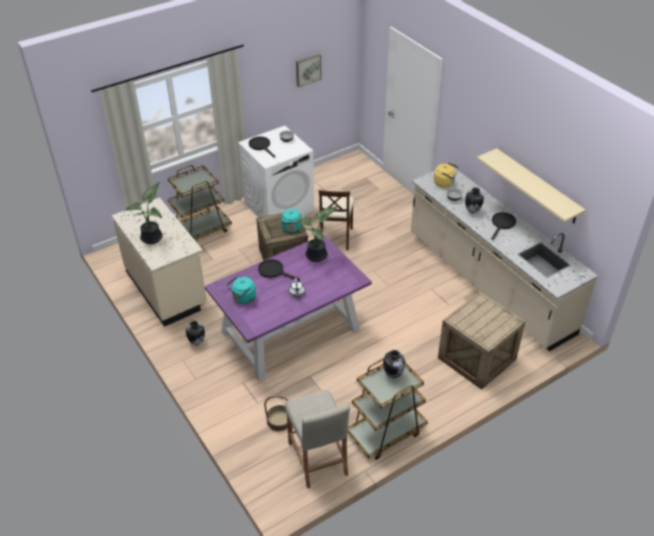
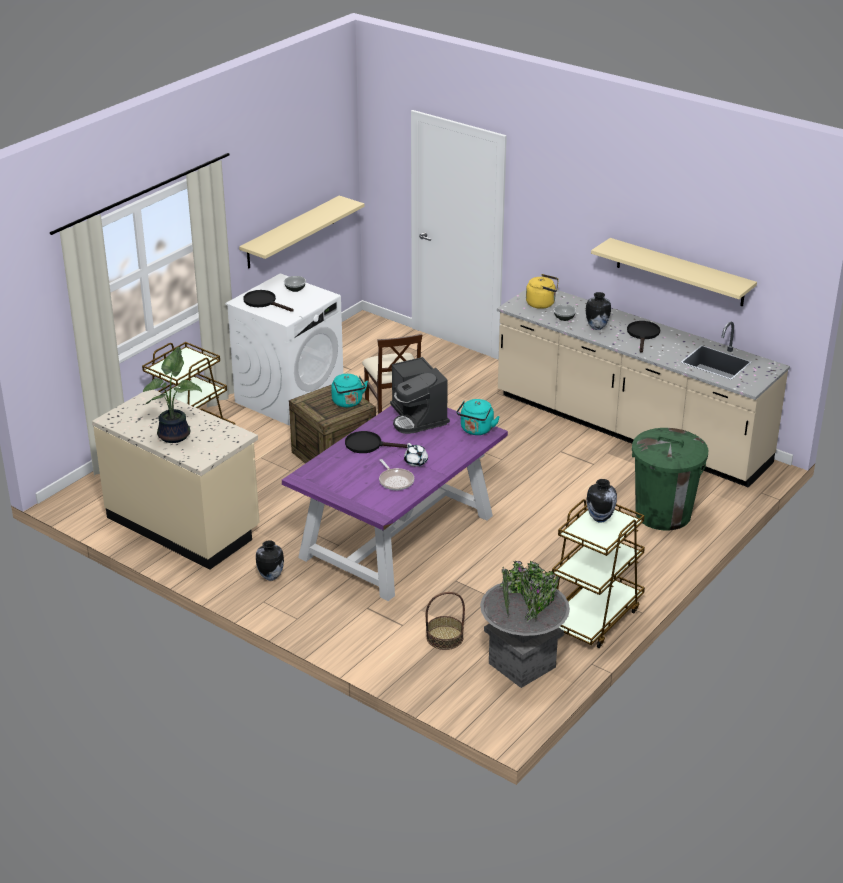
camera: 20 degrees left, 10 degrees down
turquoise kettle [226,277,256,304] -> turquoise kettle moved to [456,399,500,435]
beige stool [285,390,350,489] -> grey planter [480,561,570,688]
picture [296,54,322,87] -> none
potted plant [296,206,339,262] -> coffee machine [390,357,450,434]
crate [438,292,525,390] -> green trash can [632,428,708,530]
none -> beige shelf [239,196,365,268]
none -> frying pan [379,459,414,490]

